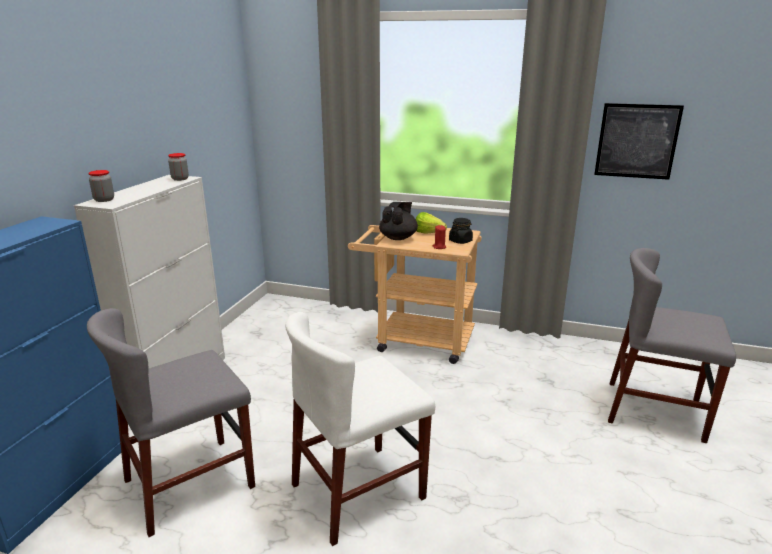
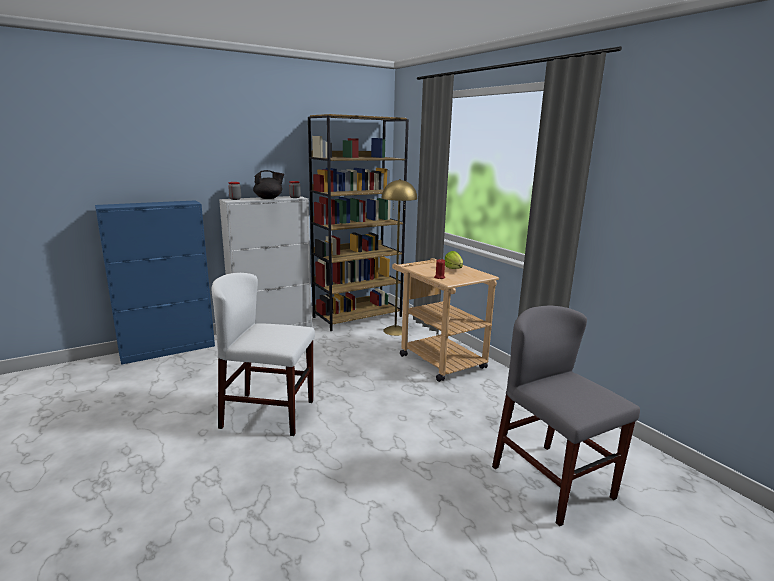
camera: 40 degrees right, 5 degrees down
grey chair [87,308,255,537] -> none
black teapot [379,202,418,240] -> black teapot moved to [253,170,284,199]
black jar [449,218,473,244] -> none
picture [594,103,684,180] -> none
none -> brown bookcase [308,114,409,331]
none -> yellow floor lamp [382,179,417,336]

